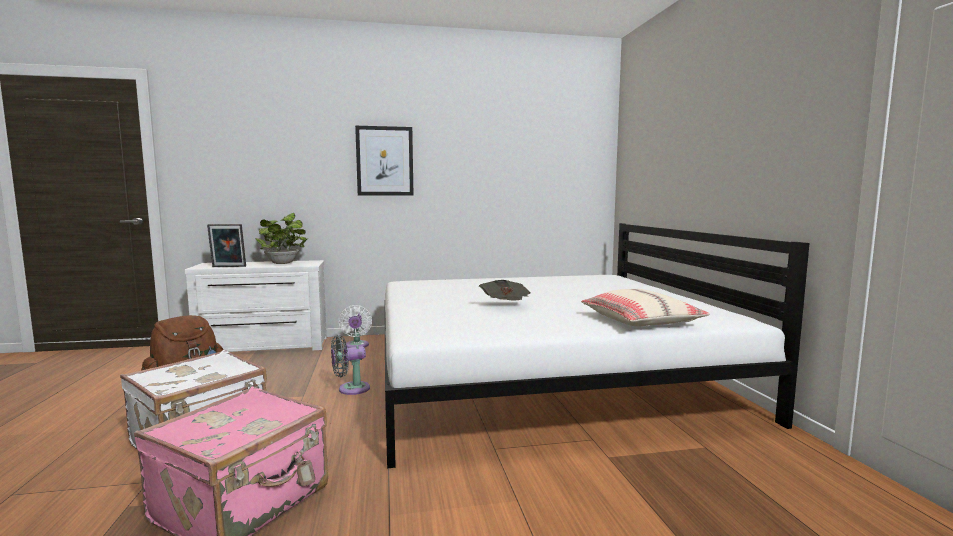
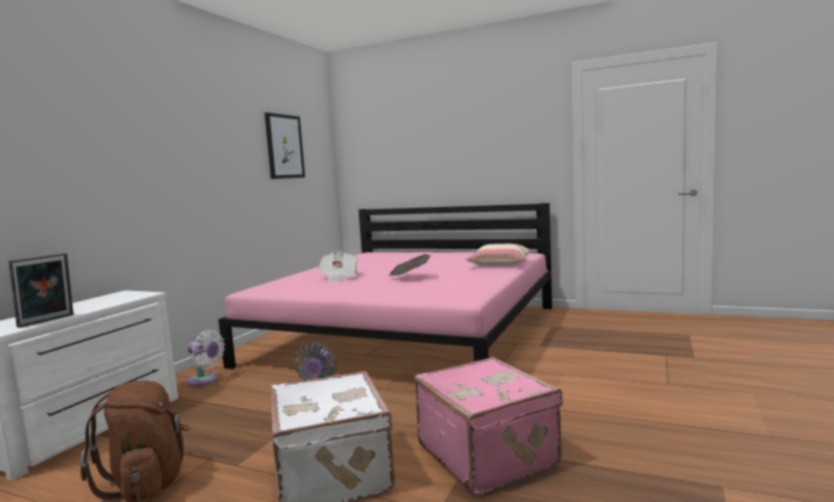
camera: 55 degrees left, 0 degrees up
potted plant [255,213,309,264] -> none
picture [355,126,414,196] -> picture moved to [265,112,305,179]
white bed [384,223,809,468] -> pink bed [218,203,552,369]
none -> newspaper [318,251,358,282]

